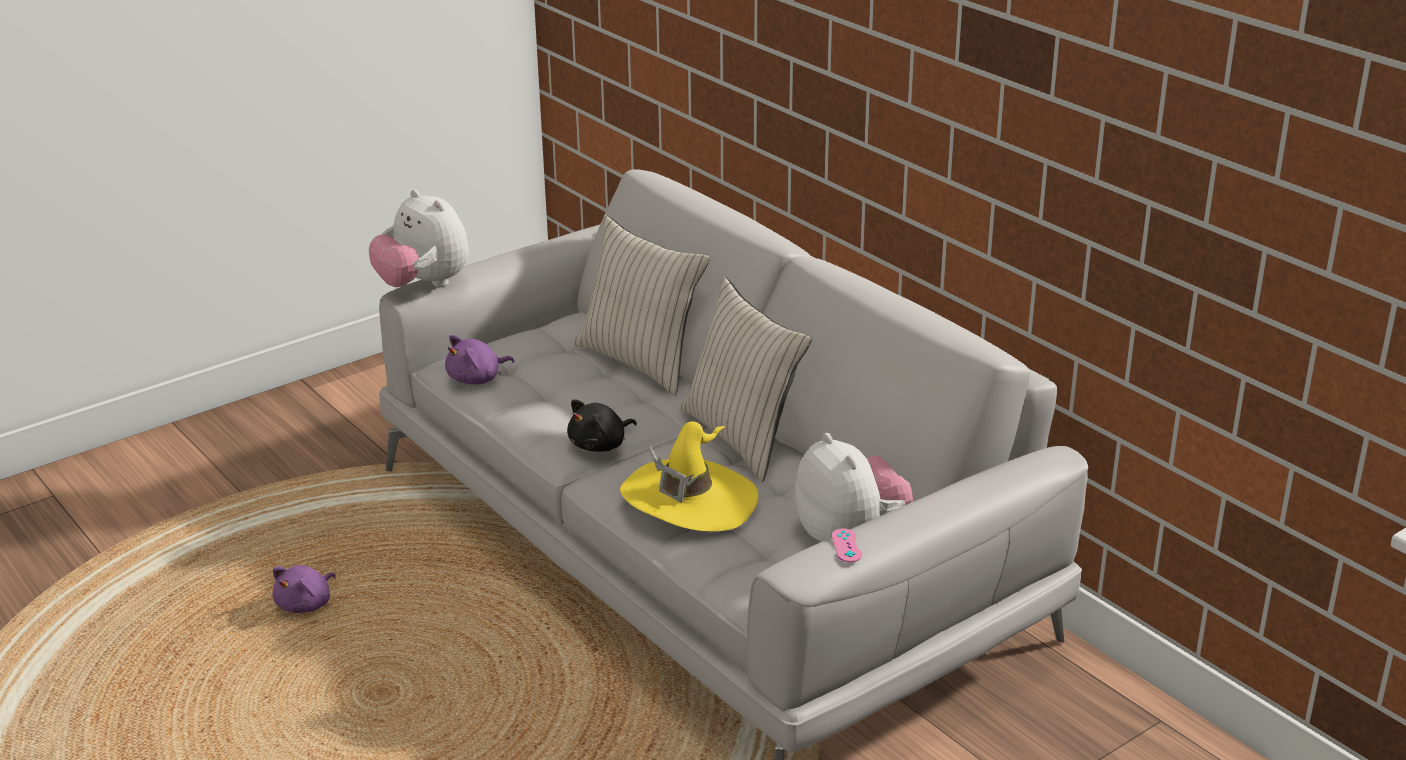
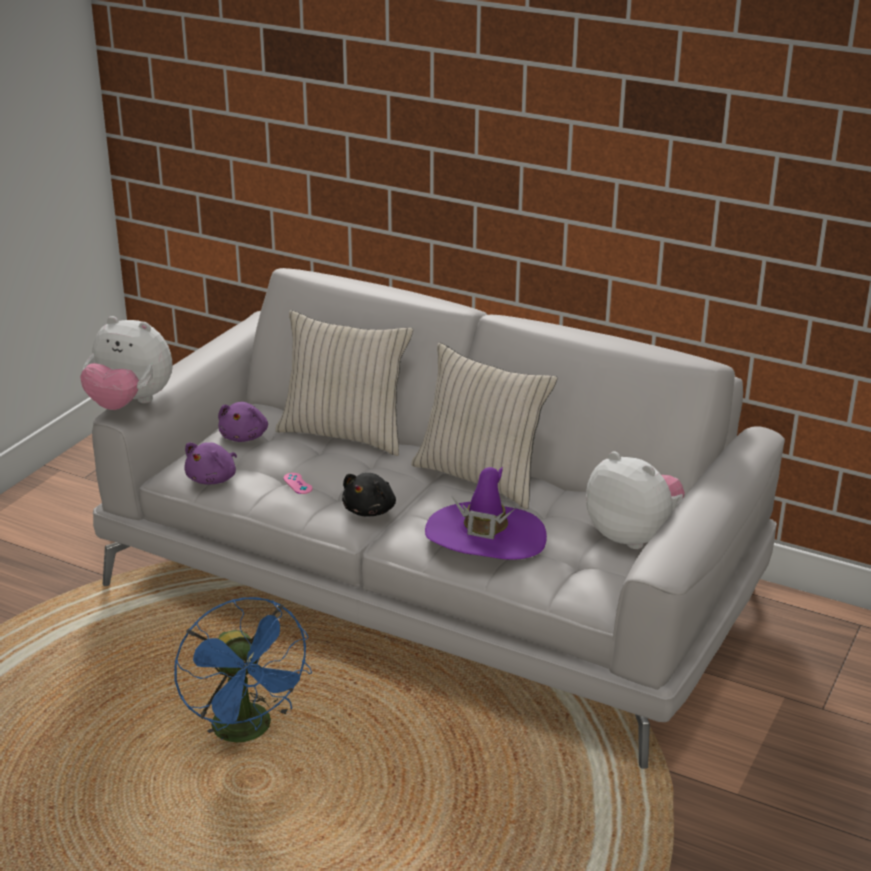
camera: 25 degrees left, 0 degrees up
purple plush toy [272,565,336,613] -> purple plush toy moved to [218,402,268,442]
yellow hat [620,421,759,531] -> purple hat [425,467,547,560]
pink game controller [832,529,862,562] -> pink game controller moved to [283,473,312,494]
none -> blue fan [175,597,312,743]

